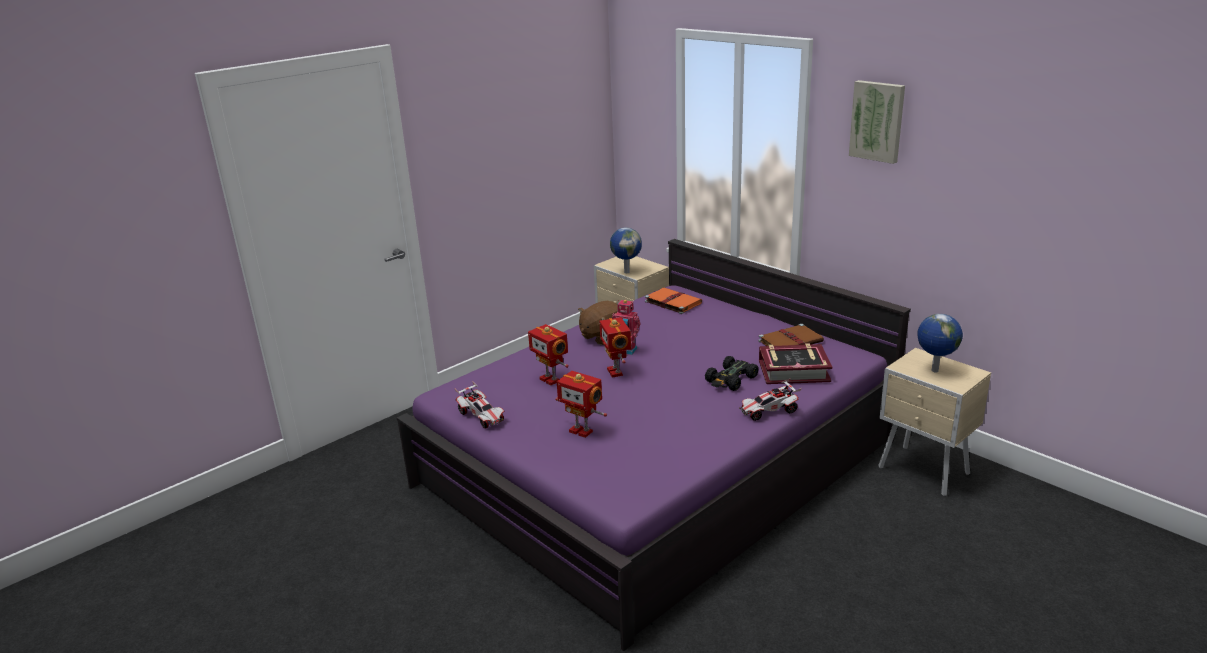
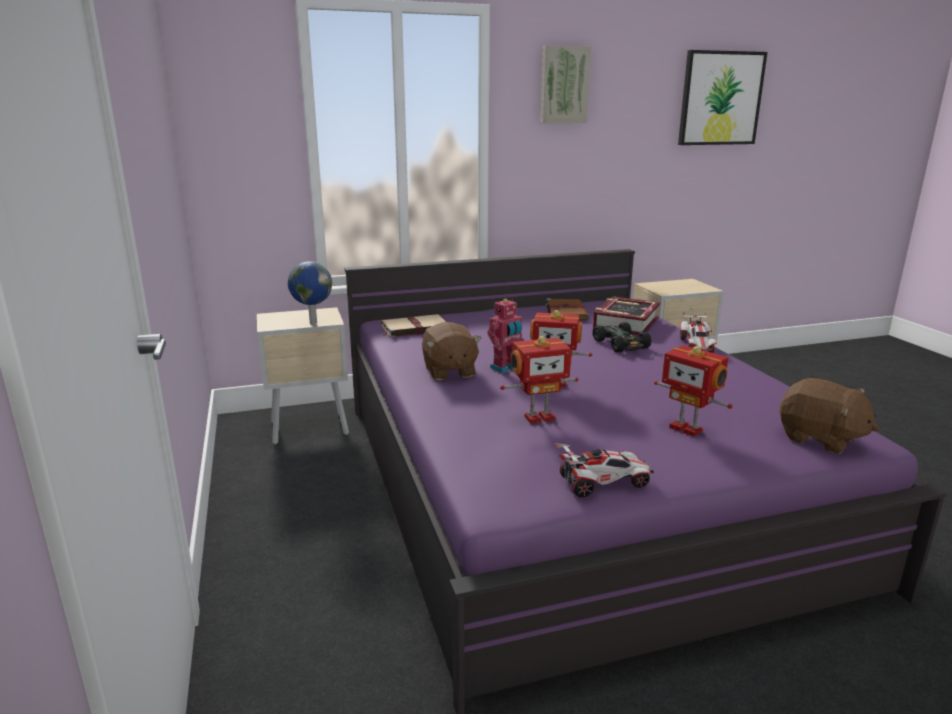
camera: 65 degrees left, 5 degrees down
toy robot [555,371,607,438] -> toy robot turned 75 degrees clockwise [654,345,733,437]
orange book [645,288,702,314] -> beige book [381,314,446,338]
globe [917,314,963,373] -> none
none -> picture [678,50,768,145]
none -> brown plush toy [780,378,879,454]

